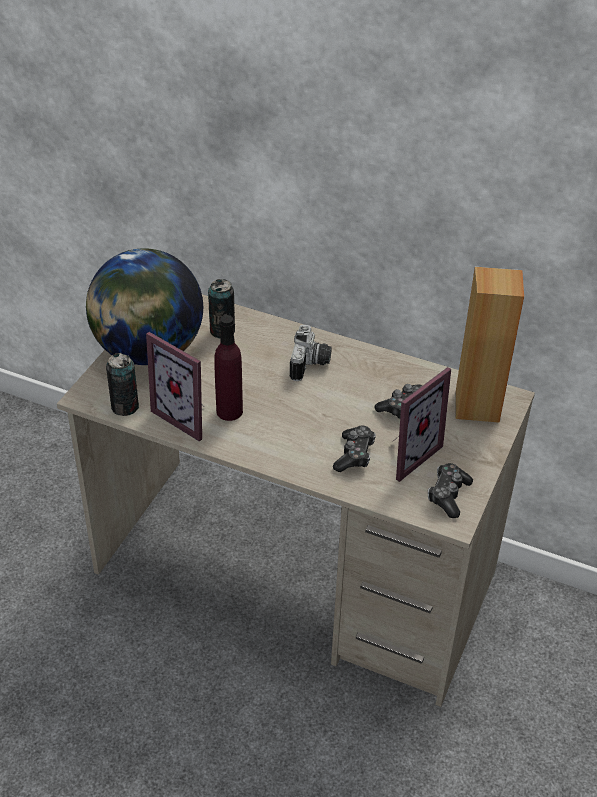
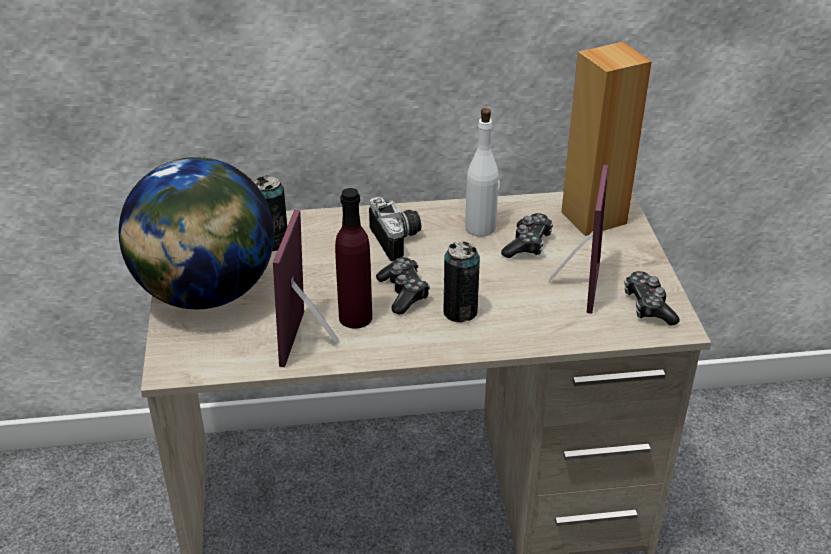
camera: 30 degrees left, 5 degrees down
can [106,353,139,416] -> can moved to [443,242,480,322]
picture frame [146,332,203,441] -> picture frame turned 90 degrees clockwise [273,210,339,367]
game controller [333,426,376,472] -> game controller moved to [376,257,430,314]
none -> white bottle [465,108,500,236]

